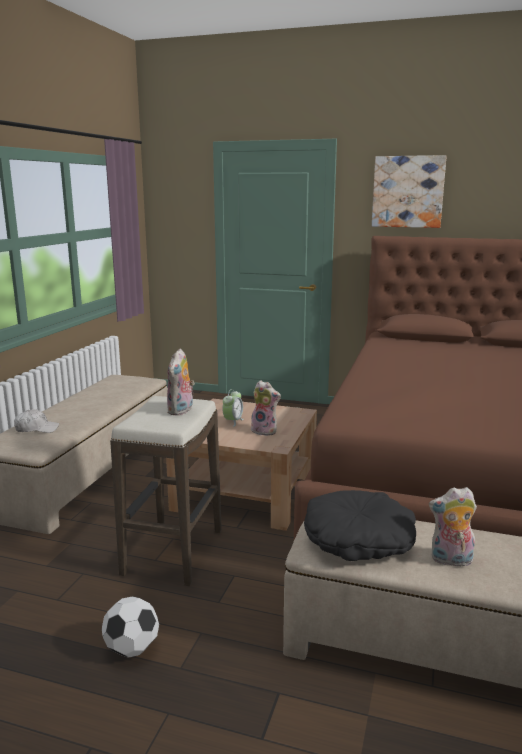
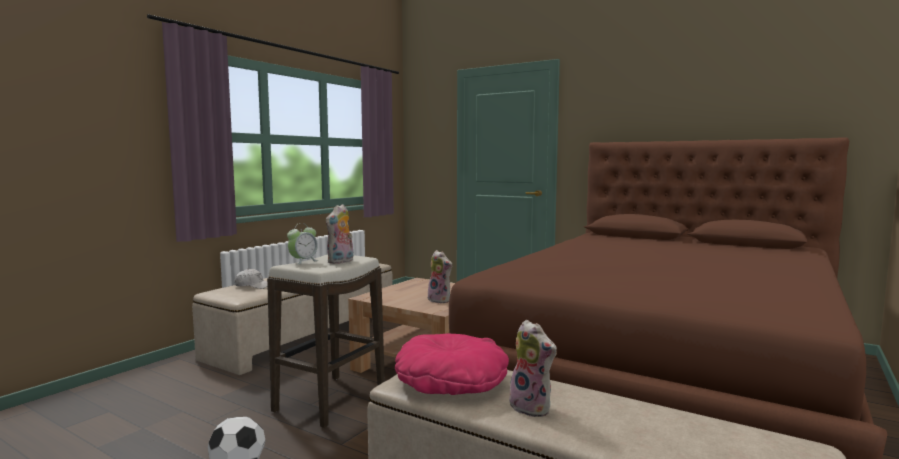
camera: 15 degrees right, 10 degrees down
alarm clock [223,389,244,427] -> alarm clock moved to [287,223,319,265]
black pillow [304,490,416,561] -> pink pillow [395,334,509,395]
picture [372,155,446,228] -> none
plush toy [429,487,477,567] -> plush toy turned 150 degrees counterclockwise [509,320,557,417]

